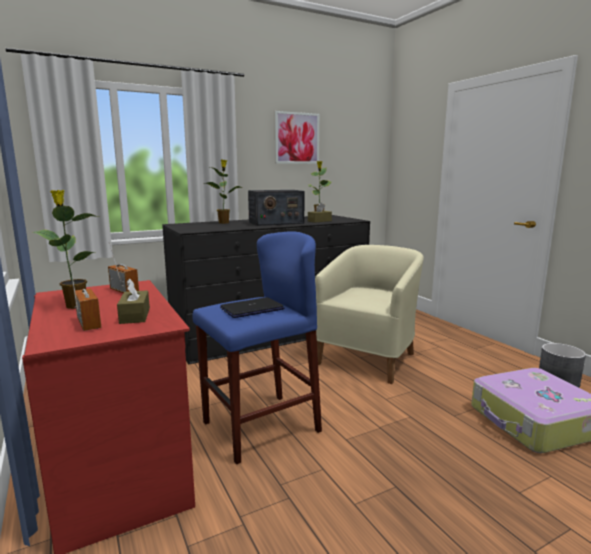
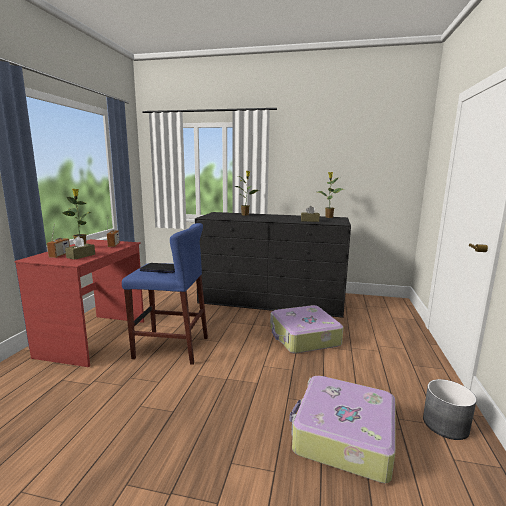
camera: 40 degrees right, 0 degrees up
radio [248,190,304,226] -> none
picture [275,111,319,164] -> none
beige armchair [315,245,424,384] -> suitcase [270,305,344,354]

